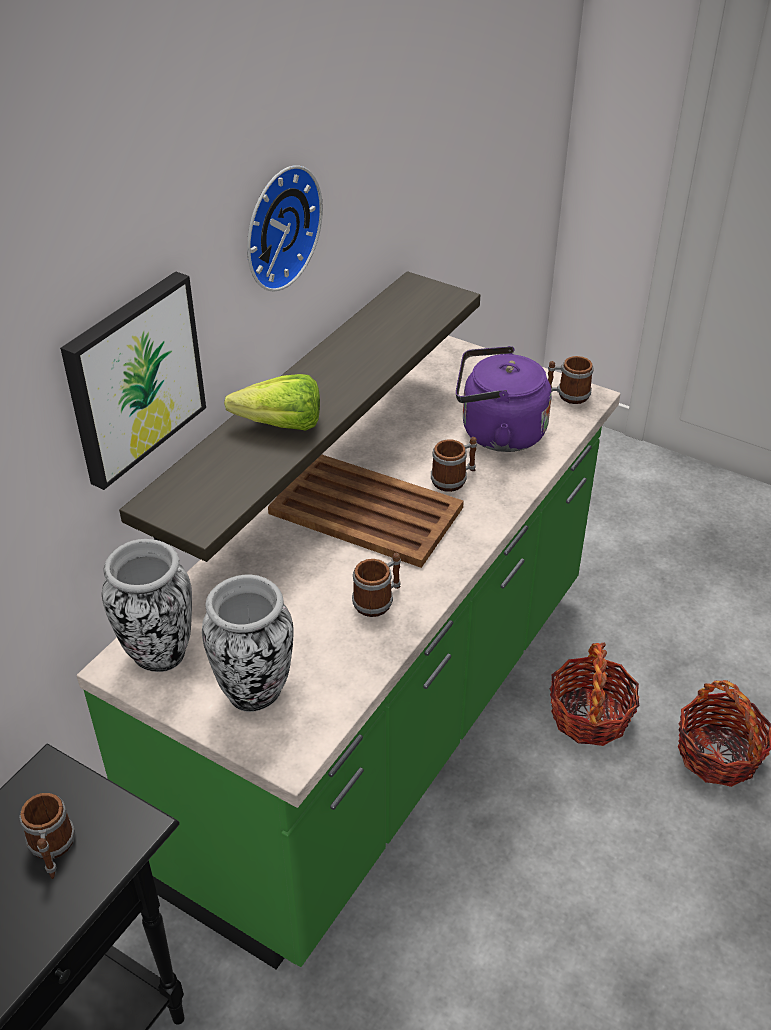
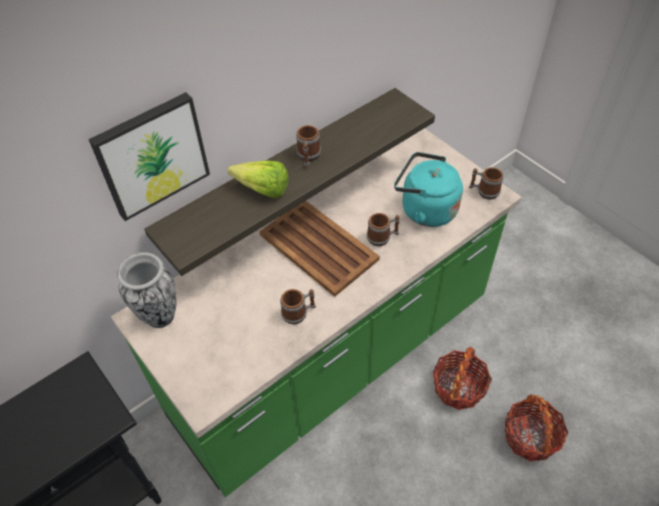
camera: 20 degrees right, 10 degrees up
mug [19,793,75,879] -> mug moved to [296,125,321,169]
vase [202,575,294,712] -> none
wall clock [247,165,323,291] -> none
purple kettle [456,346,552,452] -> turquoise kettle [394,152,463,227]

